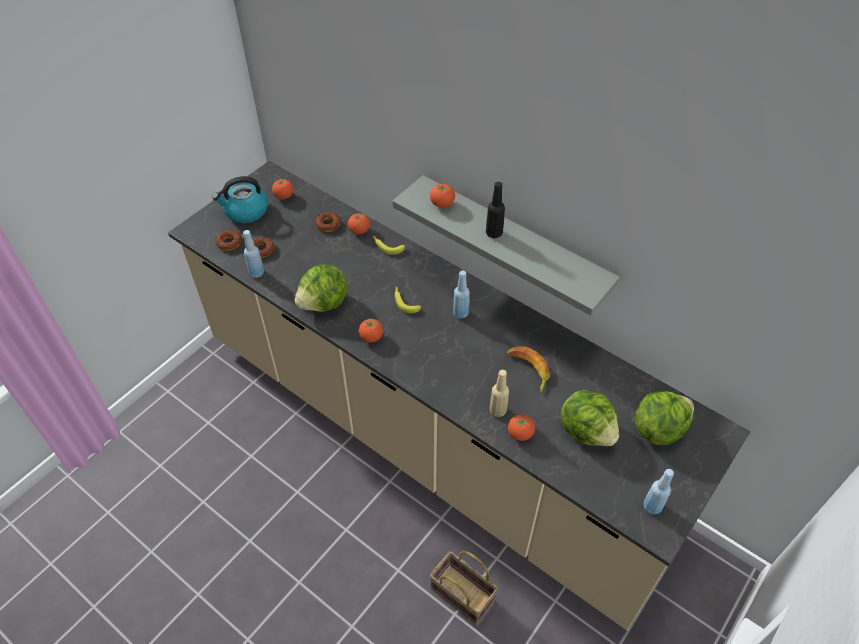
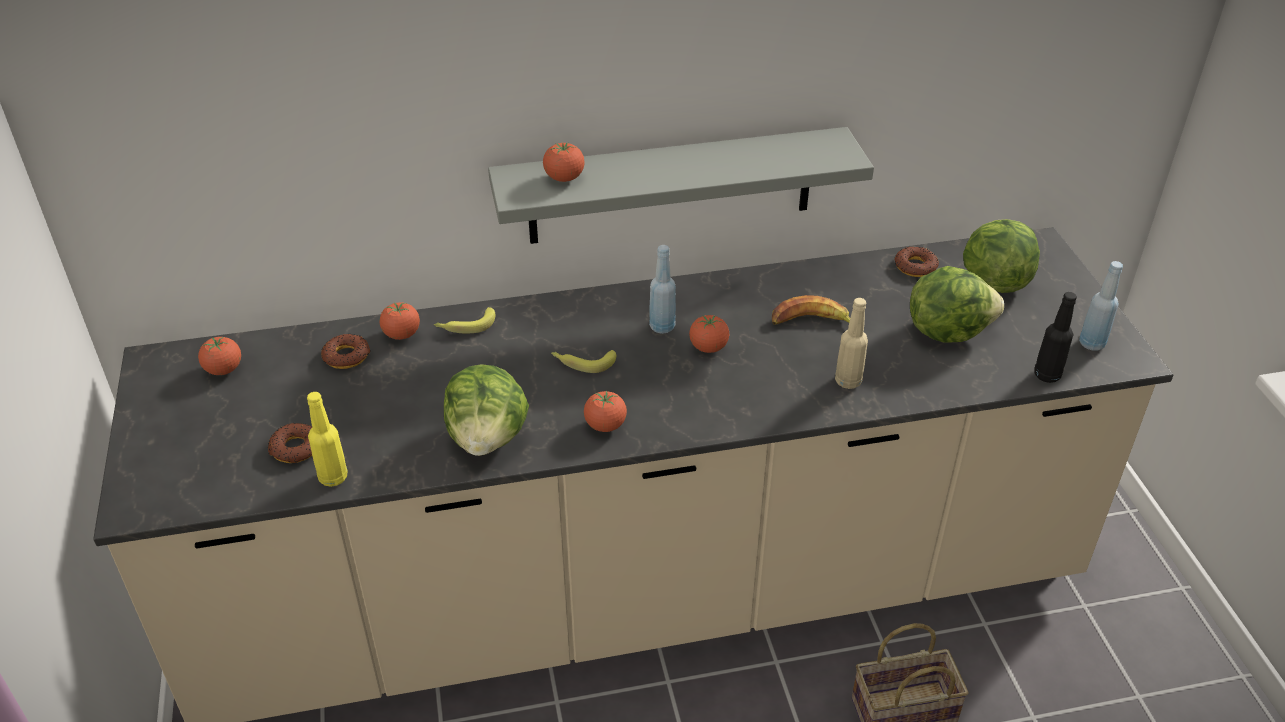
camera: 50 degrees left, 10 degrees down
kettle [212,176,268,223] -> none
donut [216,230,243,251] -> donut moved to [894,247,939,277]
blue bottle [243,230,264,278] -> yellow bottle [307,392,347,487]
black bottle [486,182,505,238] -> black bottle moved to [1035,292,1077,383]
tomato [508,414,535,441] -> tomato moved to [689,315,729,353]

